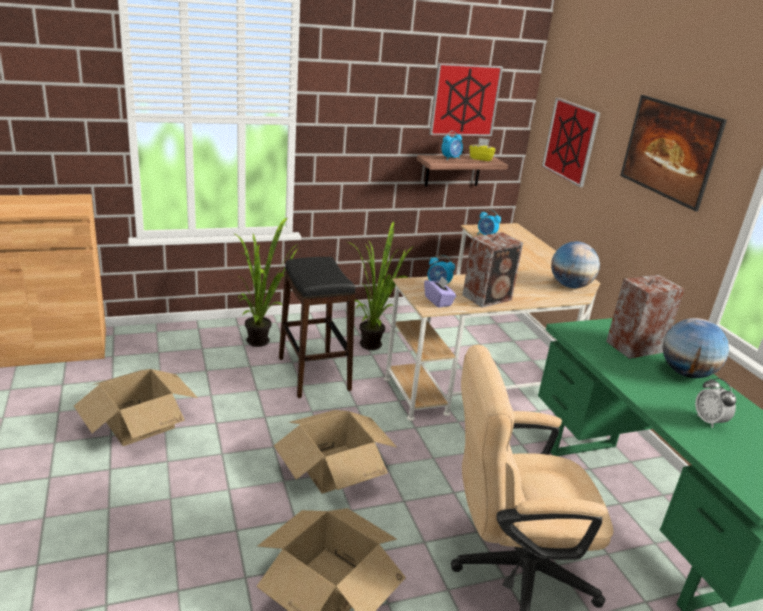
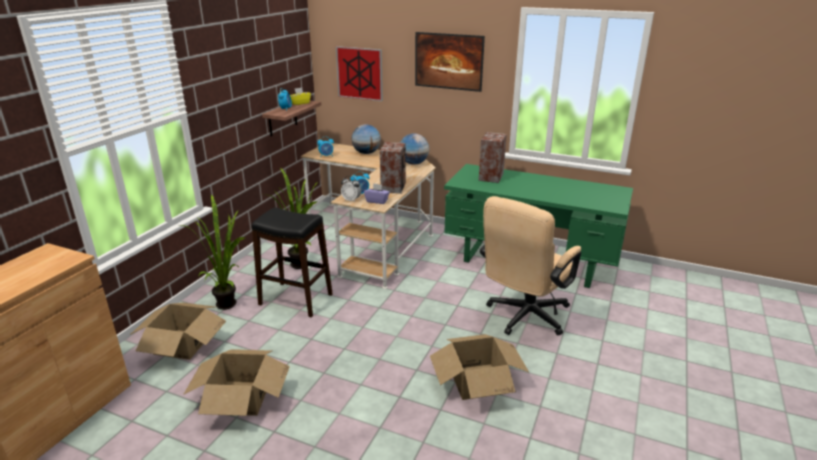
camera: 45 degrees left, 0 degrees up
cardboard box [274,410,398,494] -> cardboard box moved to [130,303,226,360]
picture [429,63,503,136] -> none
globe [662,318,729,378] -> globe moved to [351,124,381,154]
alarm clock [695,378,736,428] -> alarm clock moved to [341,176,361,202]

